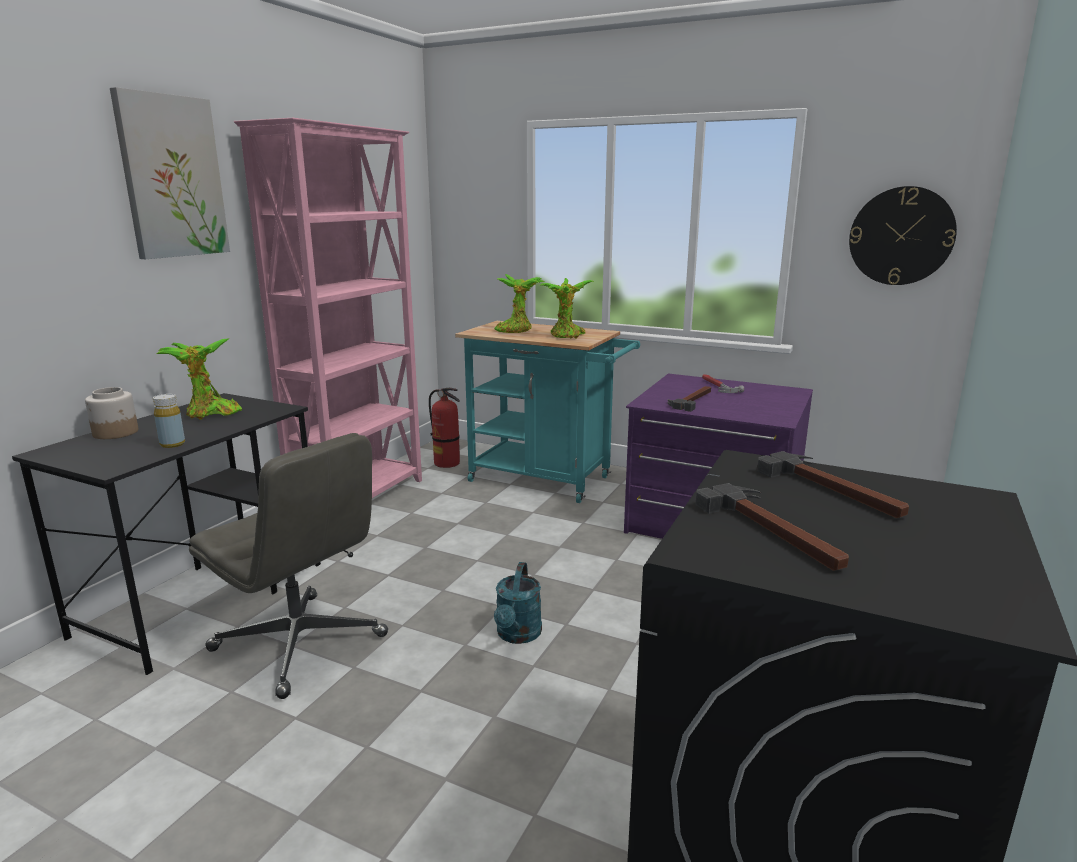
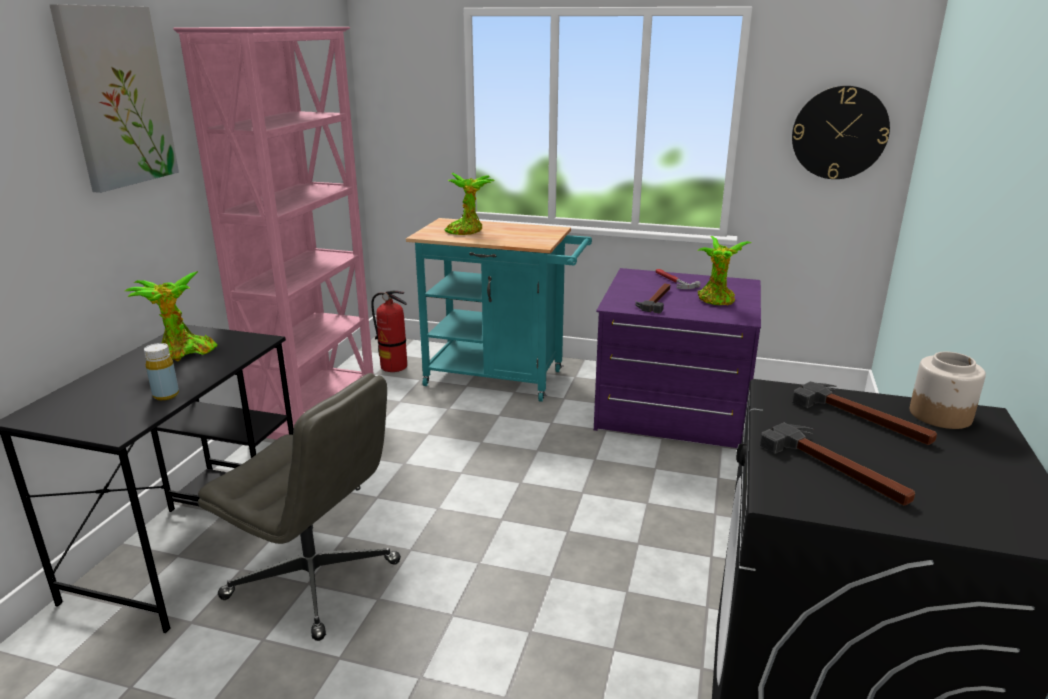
camera: 10 degrees left, 5 degrees up
jar [85,387,138,439] -> jar moved to [910,352,986,429]
turquoise watering can [494,562,542,644] -> none
potted plant [539,278,594,339] -> potted plant moved to [697,236,752,306]

